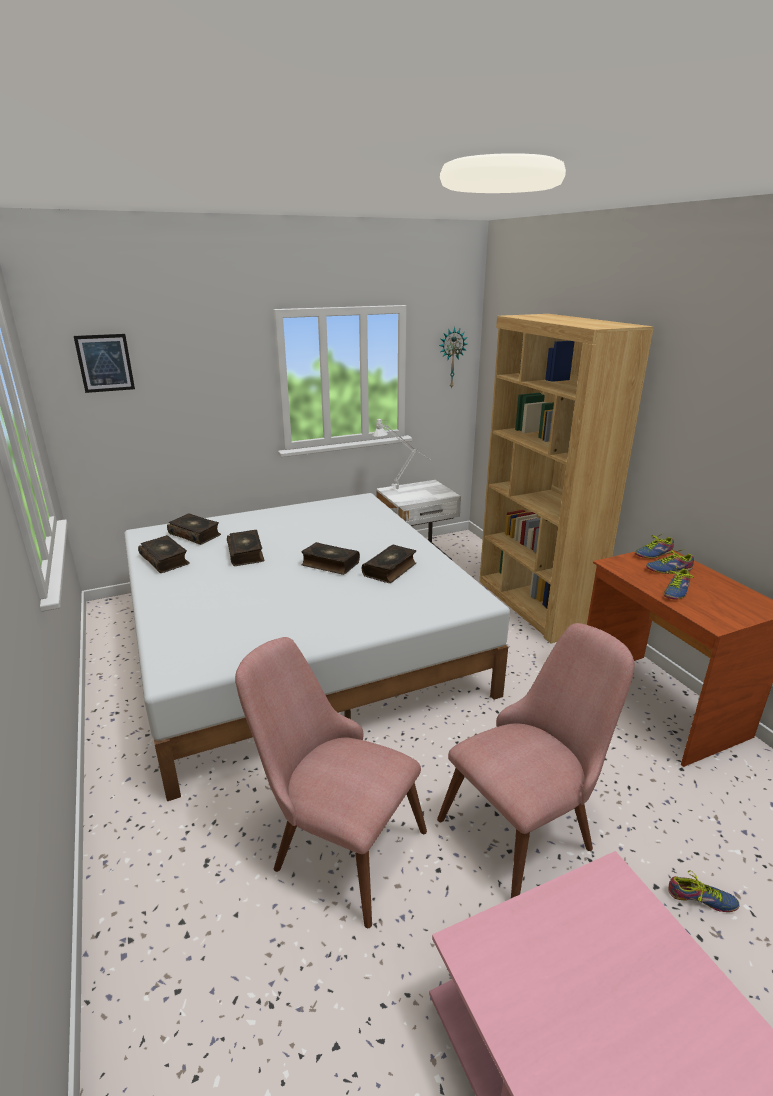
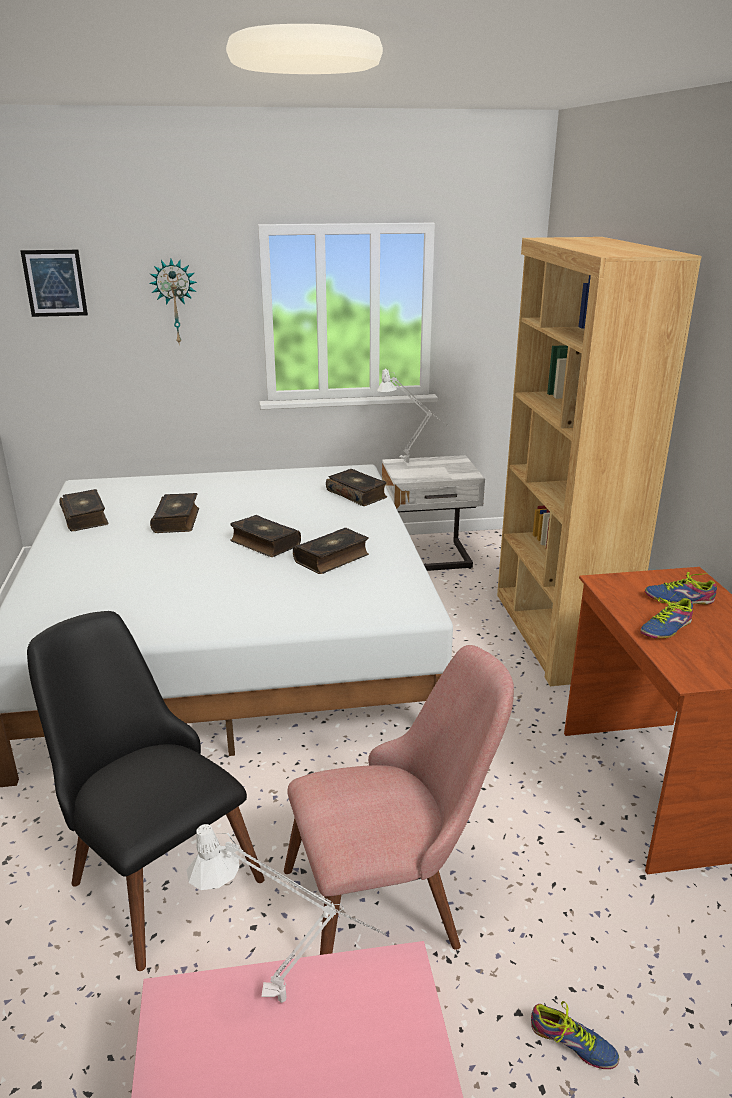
camera: 15 degrees right, 0 degrees up
book [167,513,221,545] -> book moved to [326,469,387,506]
pink chair [235,637,427,928] -> black chair [27,611,265,971]
wall clock [439,327,467,389] -> wall clock moved to [149,259,197,344]
shoe [635,533,674,559] -> none
none -> white table lamp [187,824,387,1003]

